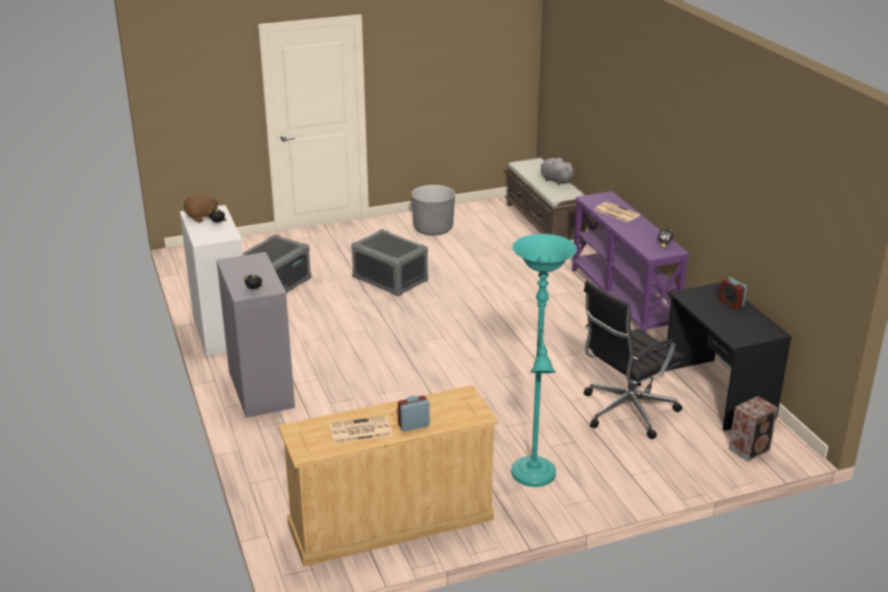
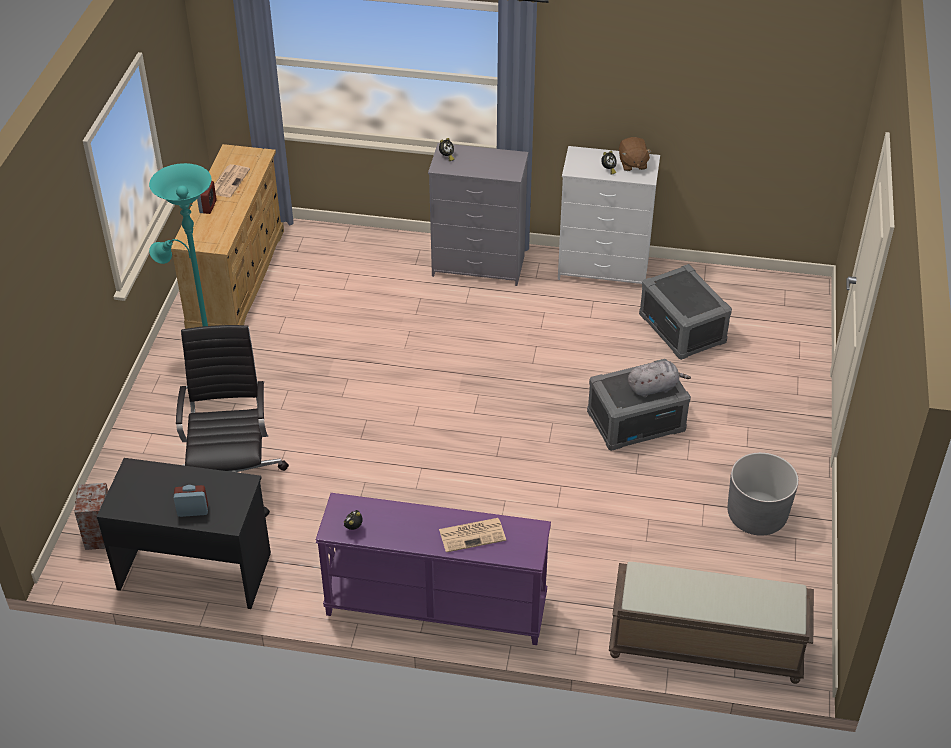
camera: 120 degrees right, 15 degrees up
grey plush toy [540,158,576,185] -> grey plush toy moved to [628,361,691,398]

